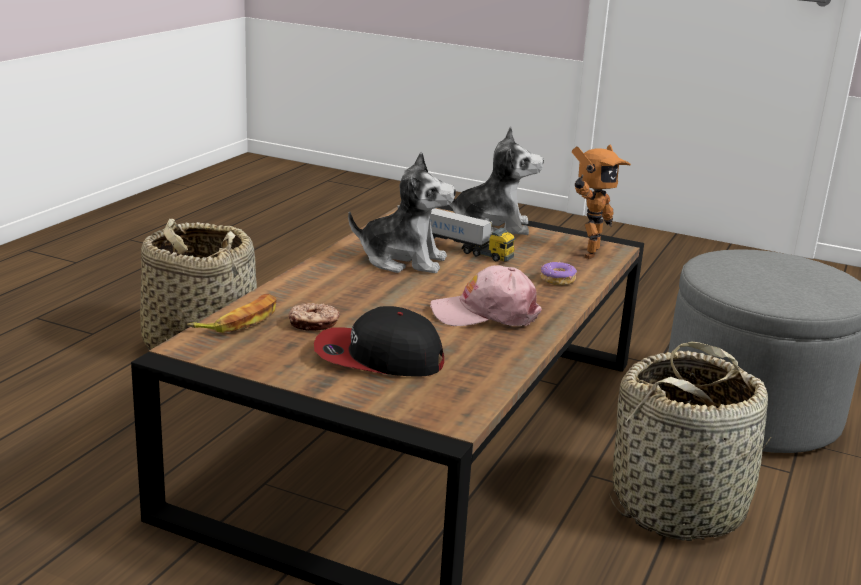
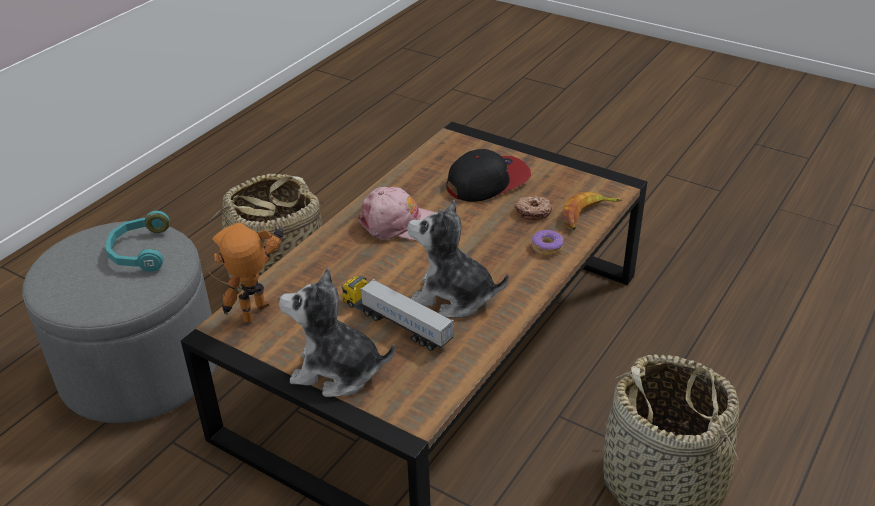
camera: 170 degrees left, 15 degrees up
cap [314,306,444,376] -> cap turned 45 degrees counterclockwise [446,149,531,202]
donut [540,262,577,285] -> donut moved to [532,230,564,255]
none -> turquoise headphones [106,211,170,272]

